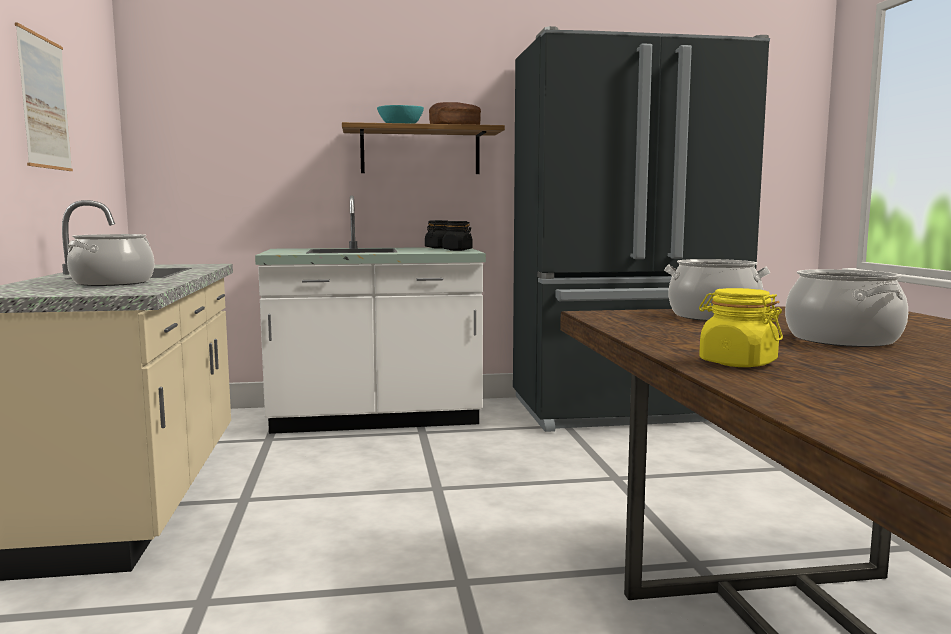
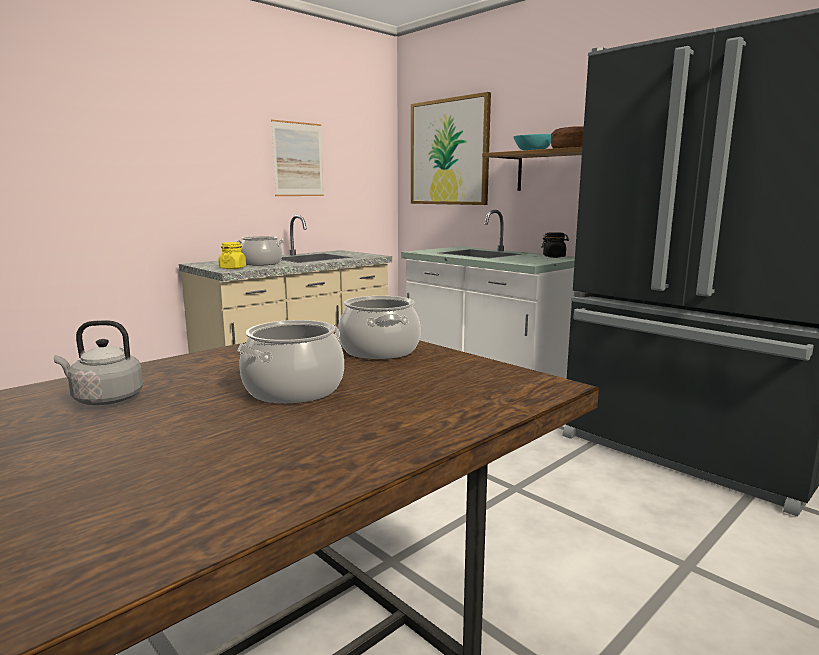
camera: 55 degrees right, 5 degrees up
black jar [442,221,473,251] -> none
yellow jar [699,288,783,367] -> yellow jar moved to [218,242,246,269]
none -> grey kettle [54,320,143,405]
none -> picture [411,92,491,205]

